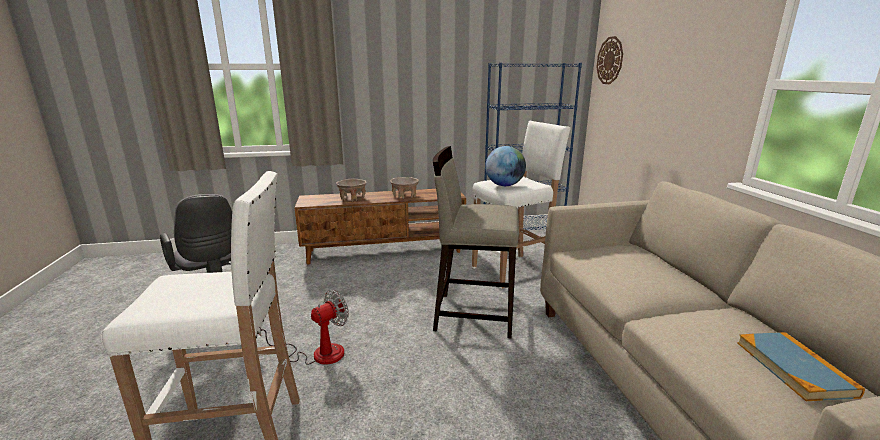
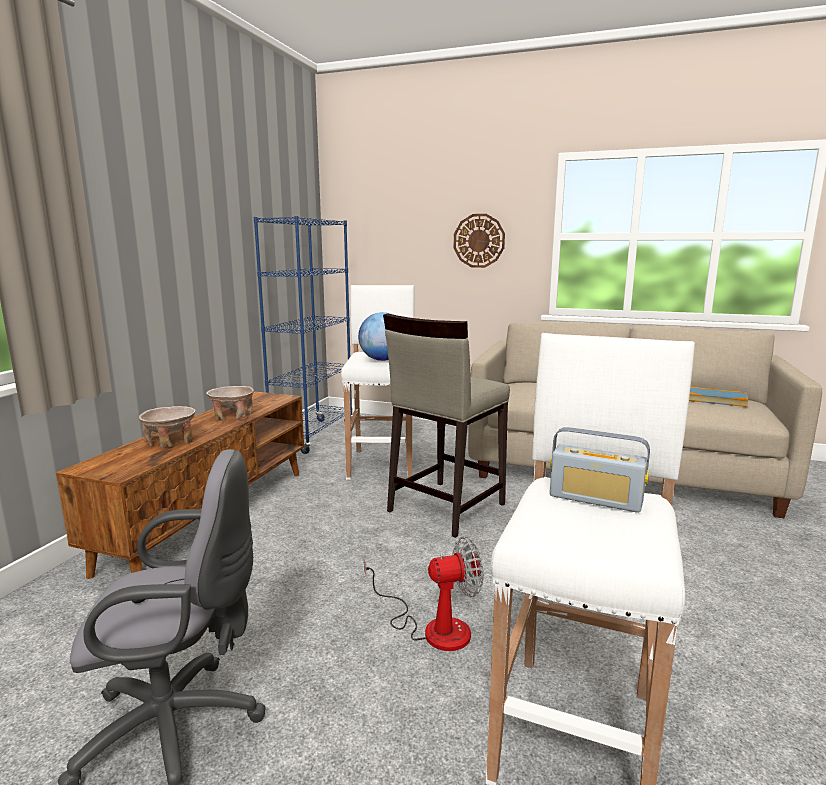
camera: 60 degrees left, 5 degrees down
fan [259,290,349,365] -> fan turned 90 degrees clockwise [364,537,484,651]
wall clock [596,36,623,84] -> wall clock moved to [454,214,505,268]
none -> radio [550,427,650,513]

